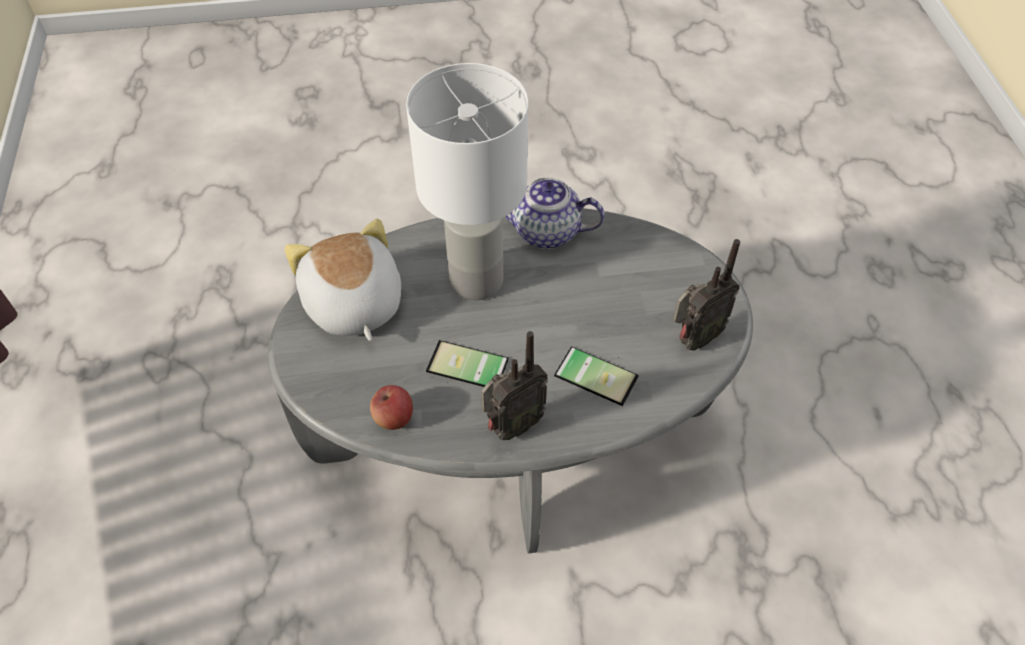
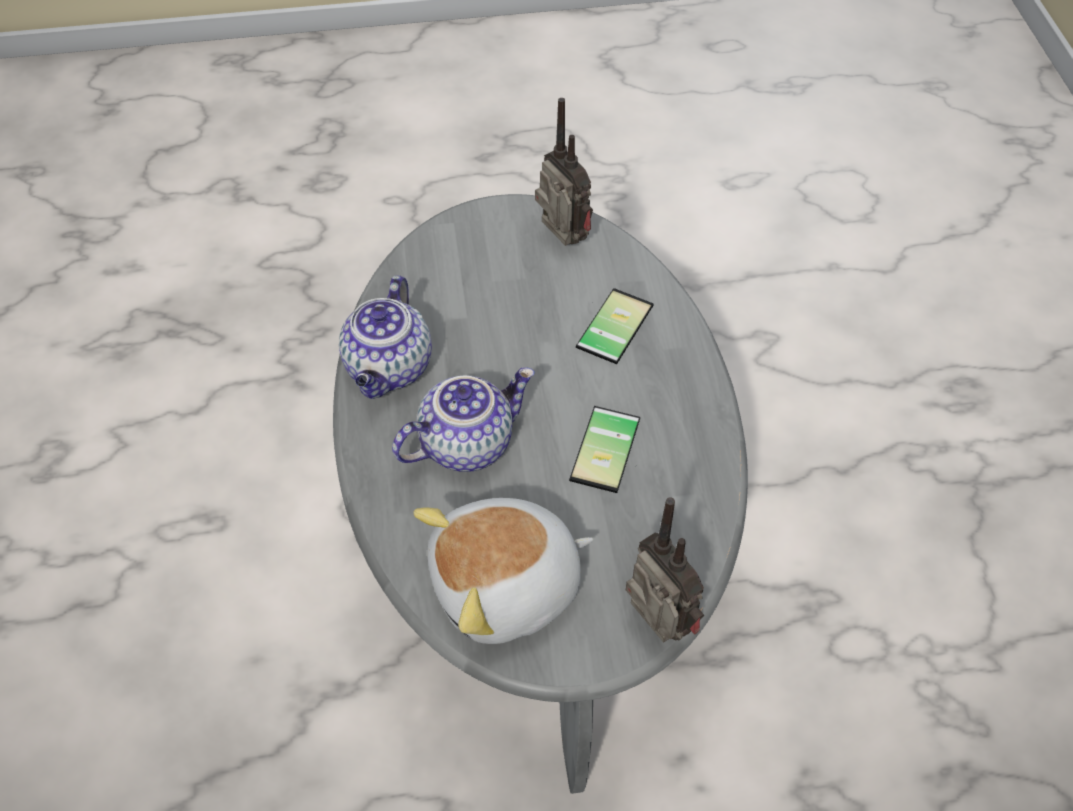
camera: 90 degrees left, 0 degrees up
apple [370,385,413,430] -> none
white table lamp [406,63,529,300] -> teapot [392,367,535,472]
radio [481,331,548,440] -> radio moved to [626,497,704,642]

